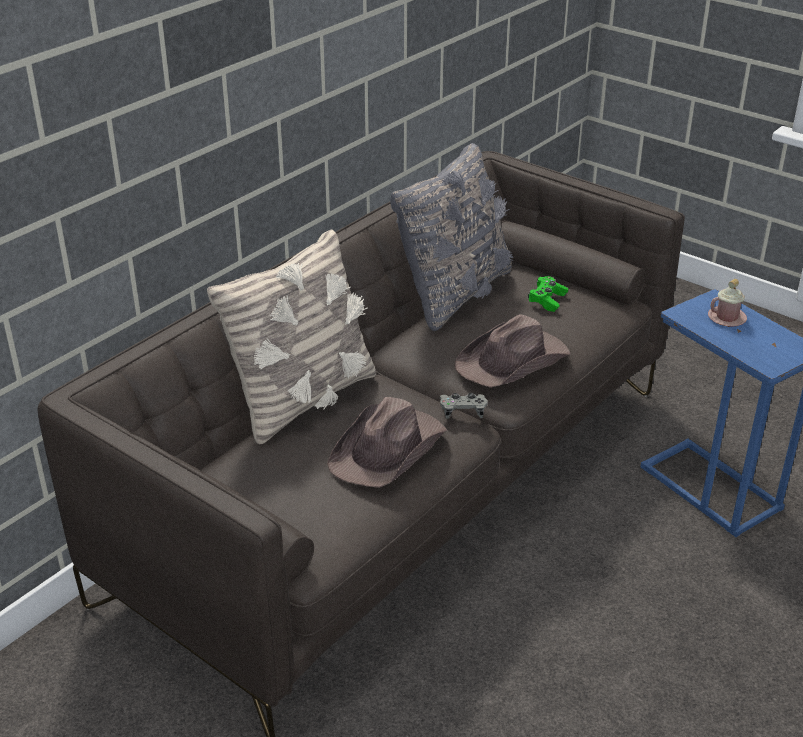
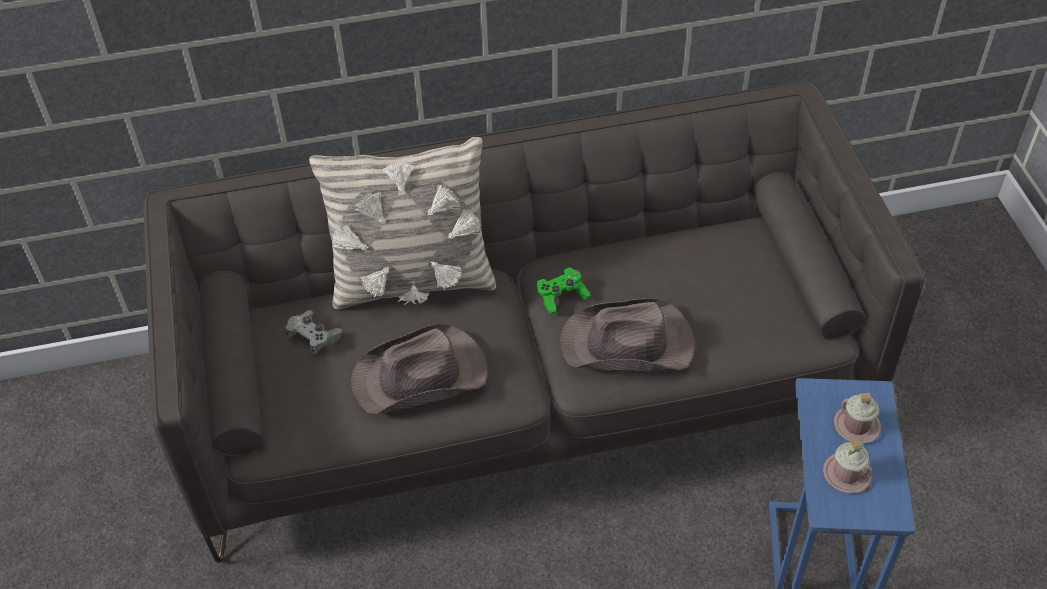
camera: 40 degrees right, 15 degrees up
grey pillow [390,143,513,331] -> none
grey game controller [439,393,488,419] -> grey game controller moved to [285,310,343,354]
green game controller [528,276,568,312] -> green game controller moved to [536,267,591,315]
none -> pink mug [823,440,872,493]

